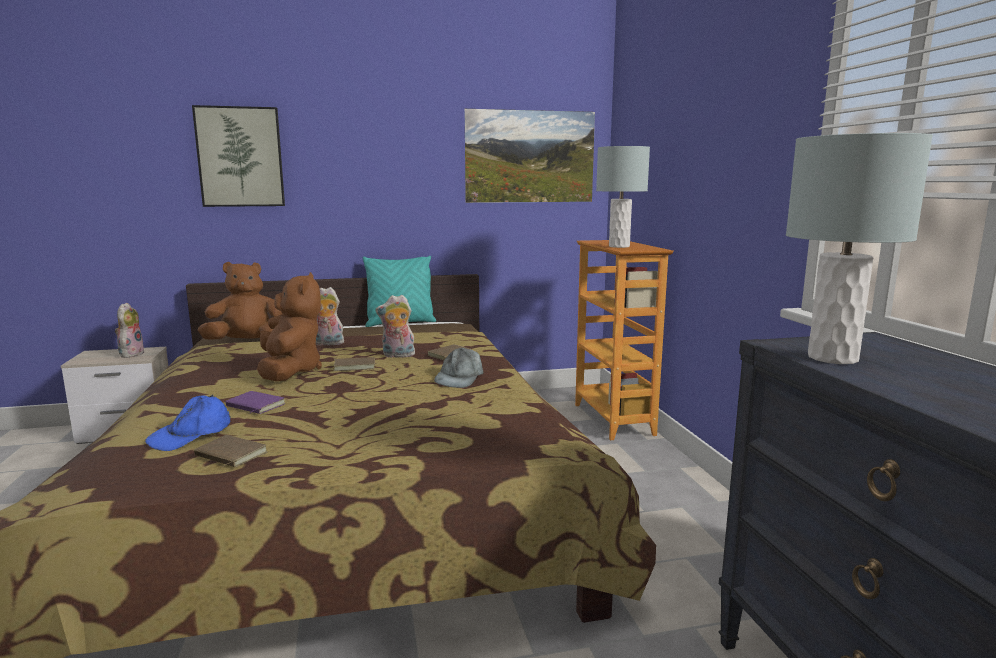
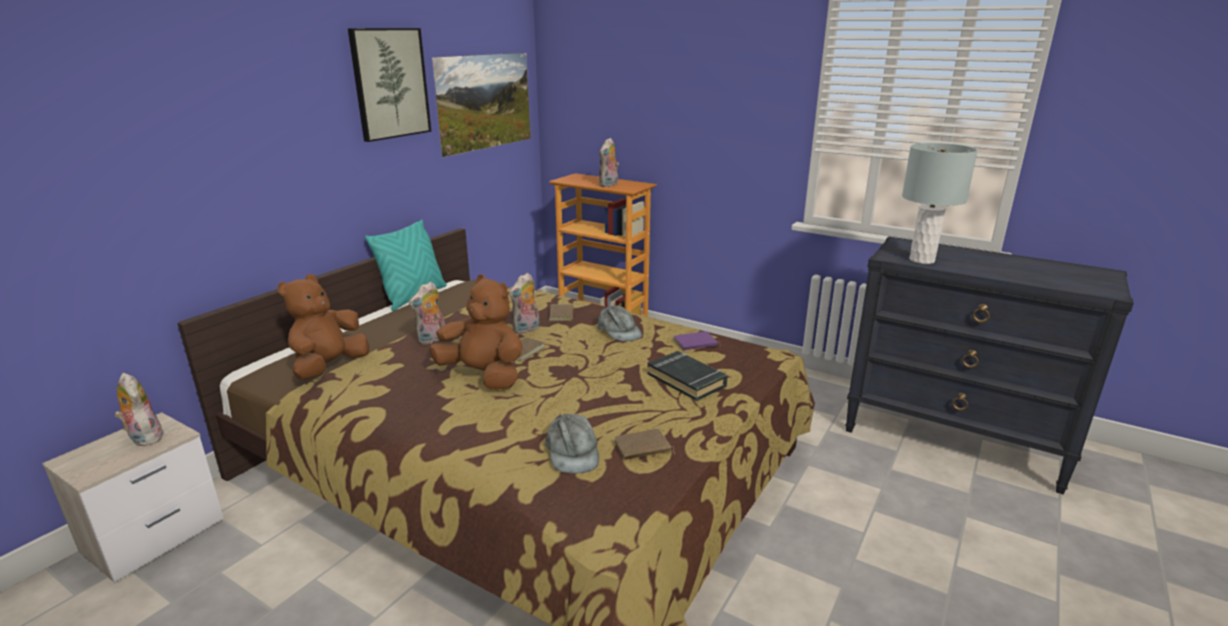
camera: 45 degrees left, 10 degrees up
blue cap [145,395,231,451] -> grey cap [545,413,599,474]
picture [192,105,285,207] -> picture moved to [348,28,431,142]
purple book [225,391,286,414] -> purple book moved to [674,331,721,350]
grey table lamp [596,146,650,248] -> plush toy [598,138,619,187]
none -> black book [648,351,728,401]

